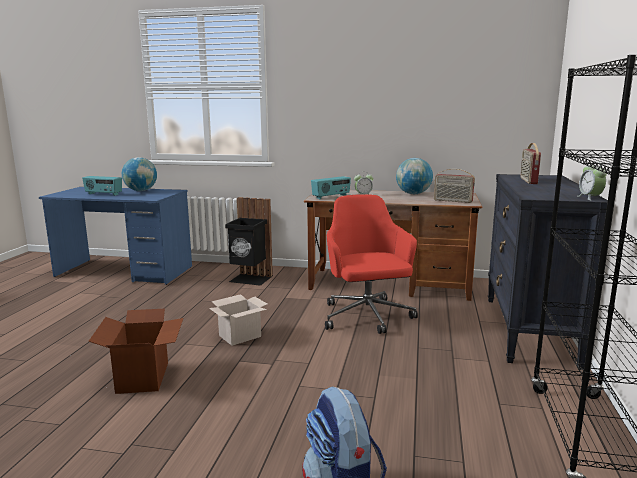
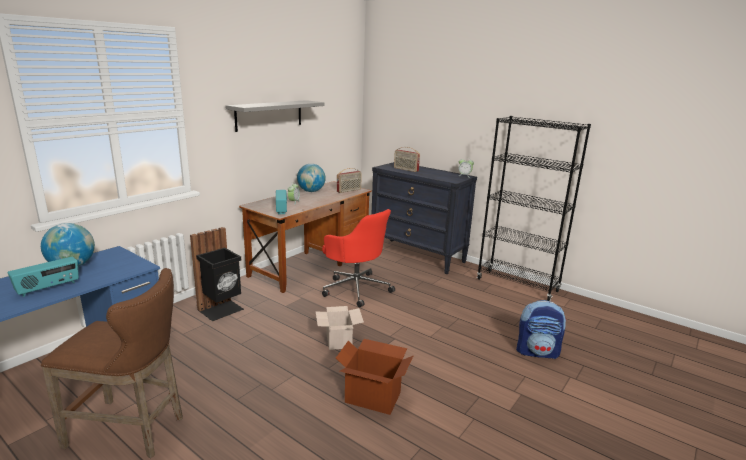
camera: 65 degrees left, 5 degrees up
red office chair [325,194,418,334] -> red office chair turned 150 degrees counterclockwise [322,209,395,308]
none -> brown stool [41,268,183,459]
none -> grey shelf [226,100,324,132]

